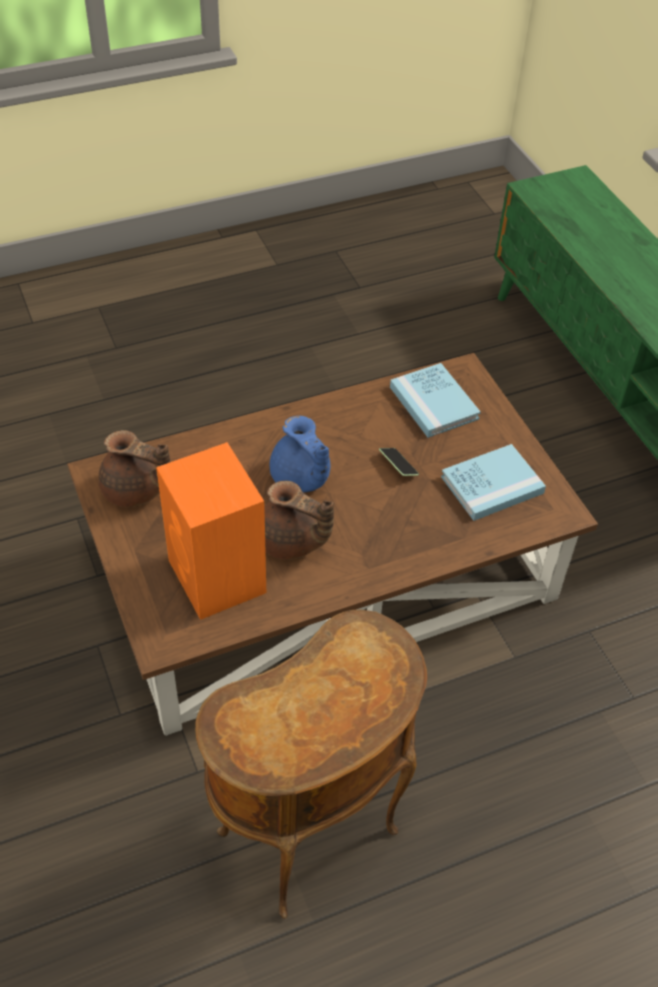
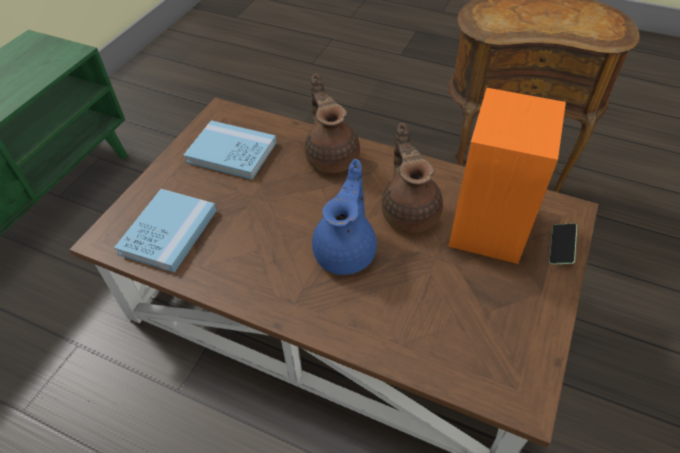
camera: 130 degrees left, 0 degrees up
brown teapot [99,430,170,507] -> brown teapot moved to [305,74,360,173]
phone [379,448,419,476] -> phone moved to [549,223,577,264]

